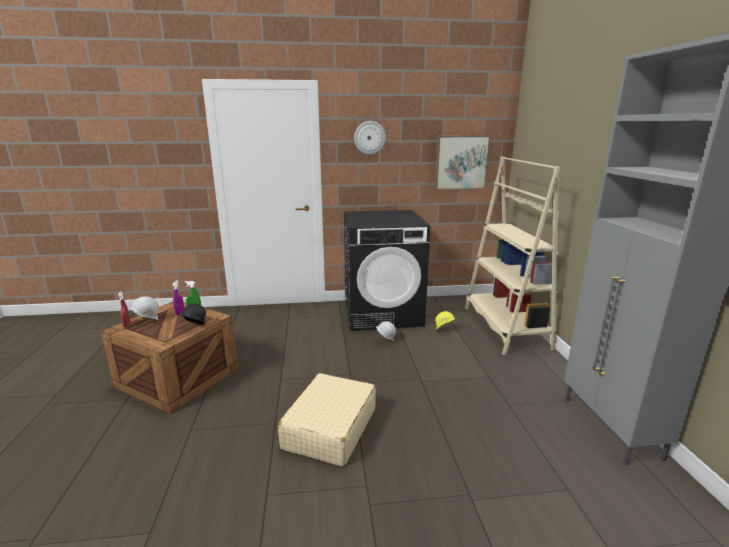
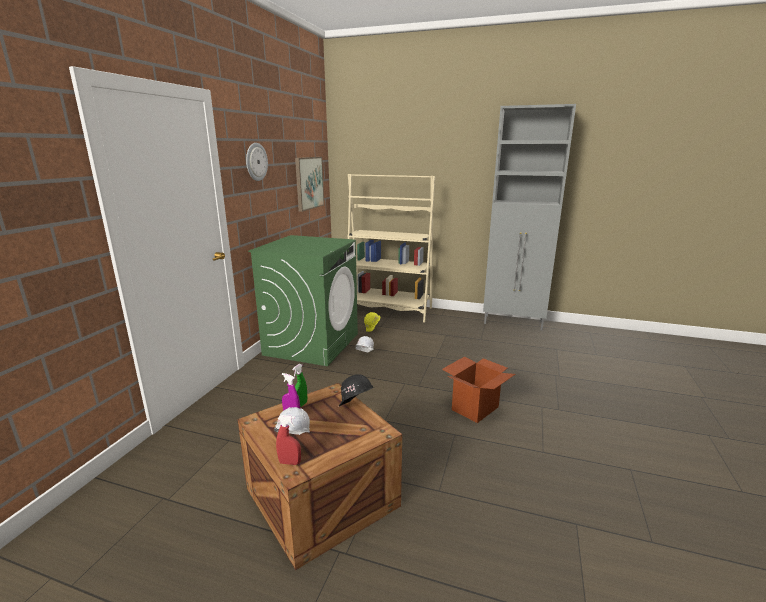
camera: 65 degrees left, 0 degrees up
beige suitcase [278,373,376,467] -> cardboard box [442,356,515,423]
black washing machine [344,210,430,331] -> green washing machine [248,235,358,366]

